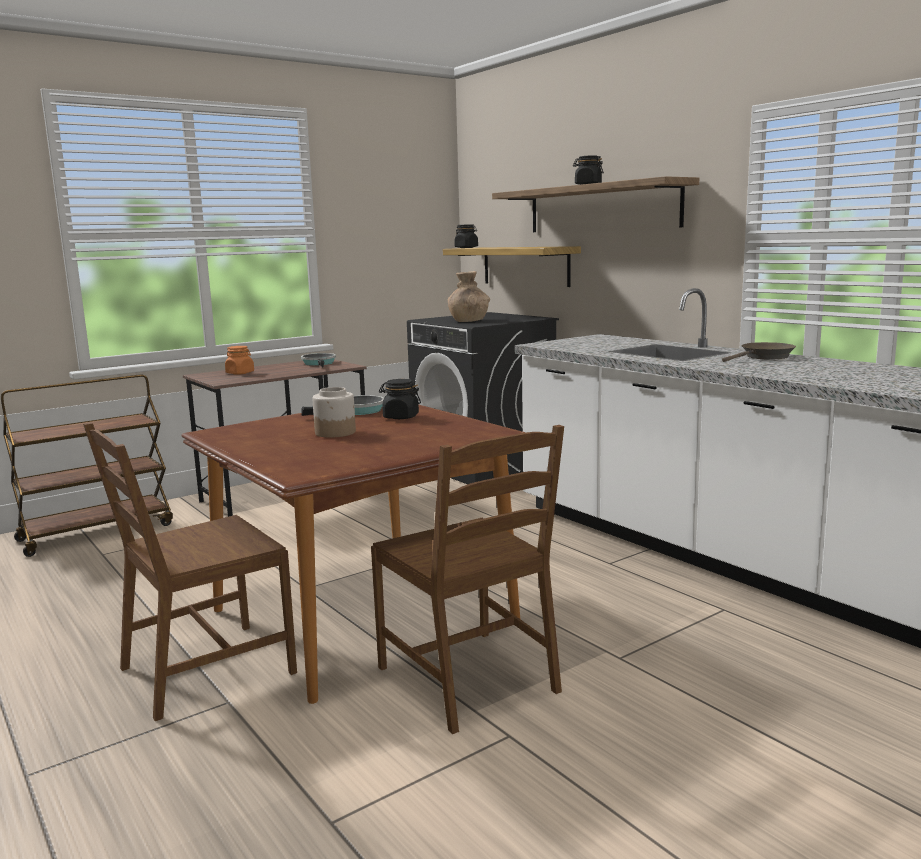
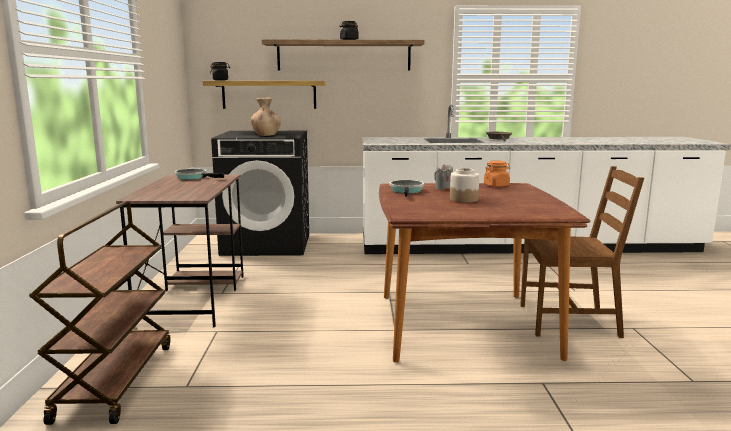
camera: 55 degrees left, 0 degrees up
brown chair [83,422,297,721] -> none
orange jar [225,346,254,375] -> orange jar moved to [484,161,510,187]
black jar [379,379,421,419] -> grey candle [434,164,453,190]

